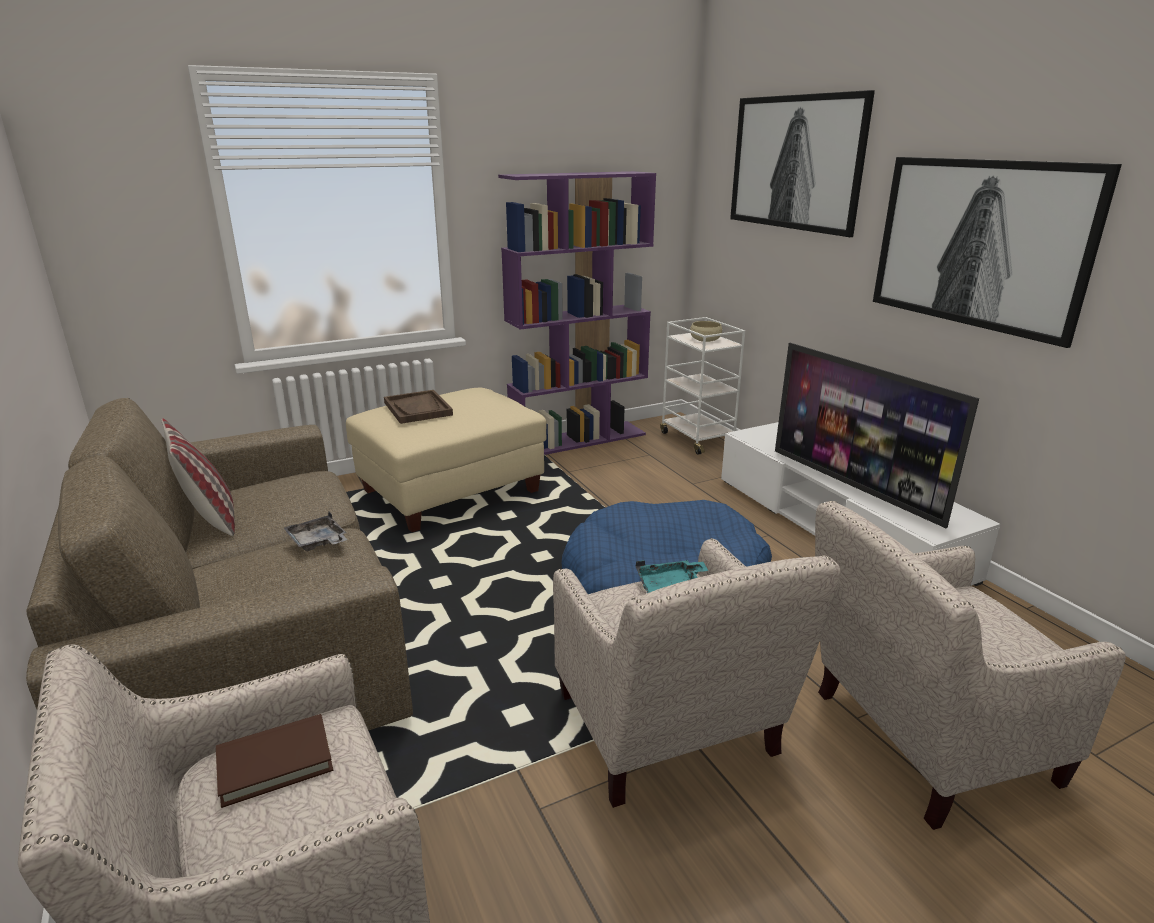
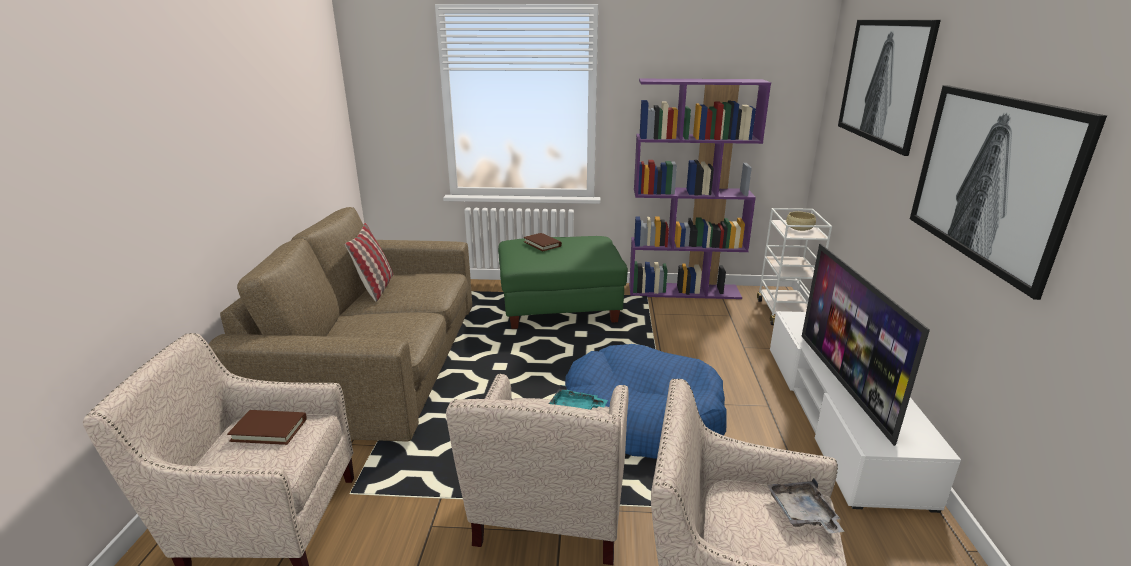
camera: 30 degrees right, 0 degrees up
grey tray [284,512,348,551] -> grey tray moved to [767,478,844,534]
beige ottoman [346,388,547,532] -> green ottoman [498,236,628,329]
brown tray [384,390,453,424] -> brown book [523,233,562,251]

